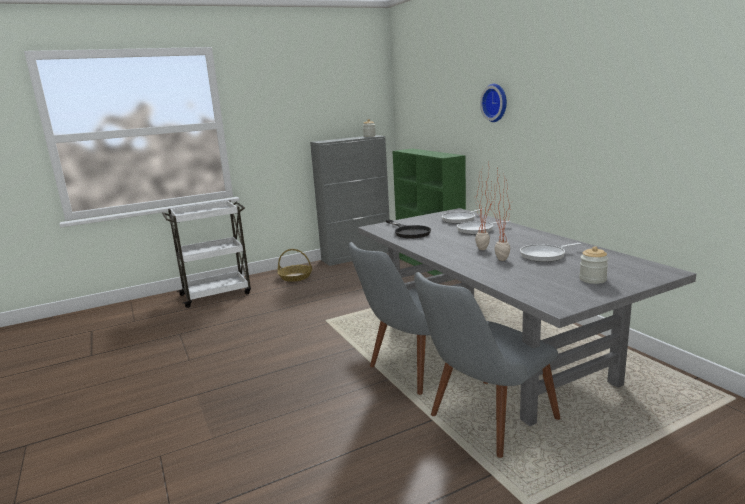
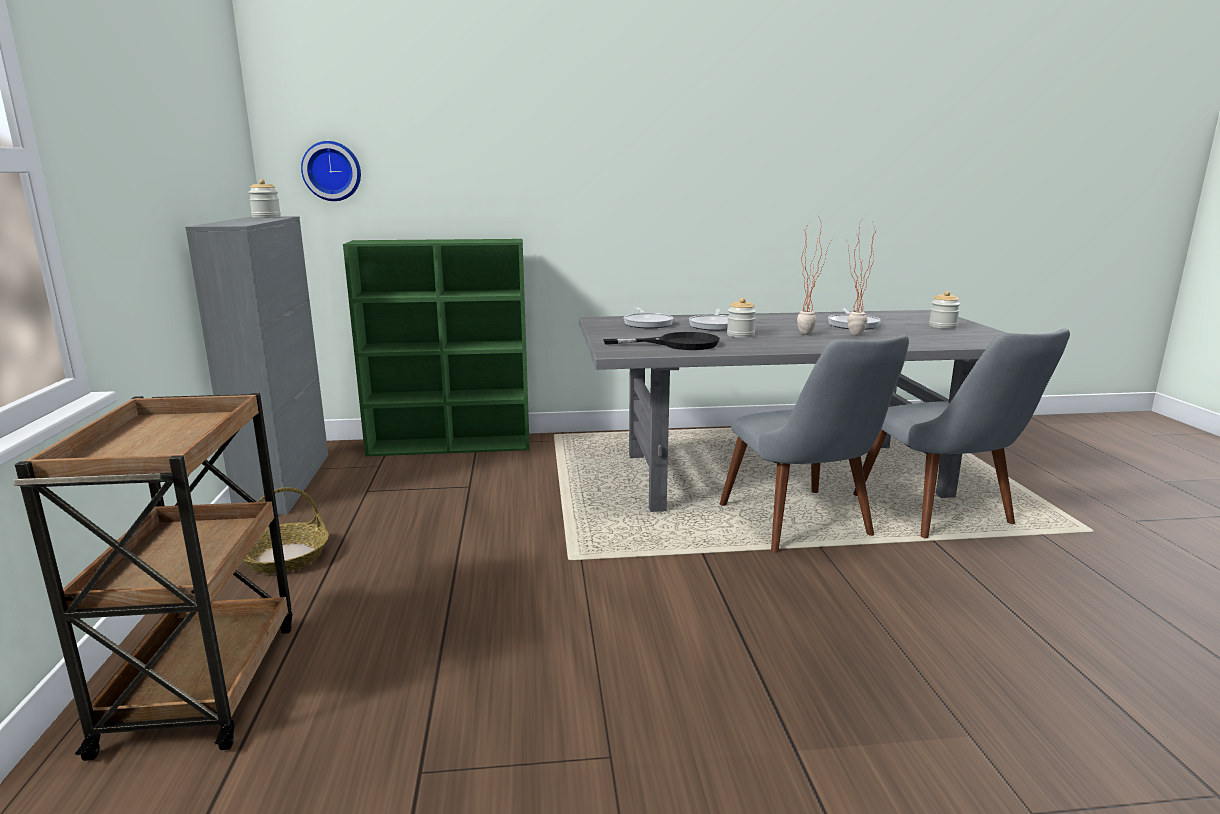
camera: 70 degrees left, 0 degrees up
white cart [162,200,251,308] -> brown cart [14,393,292,761]
wall clock [480,84,507,122] -> wall clock moved to [301,141,361,201]
none -> jar [727,298,756,338]

